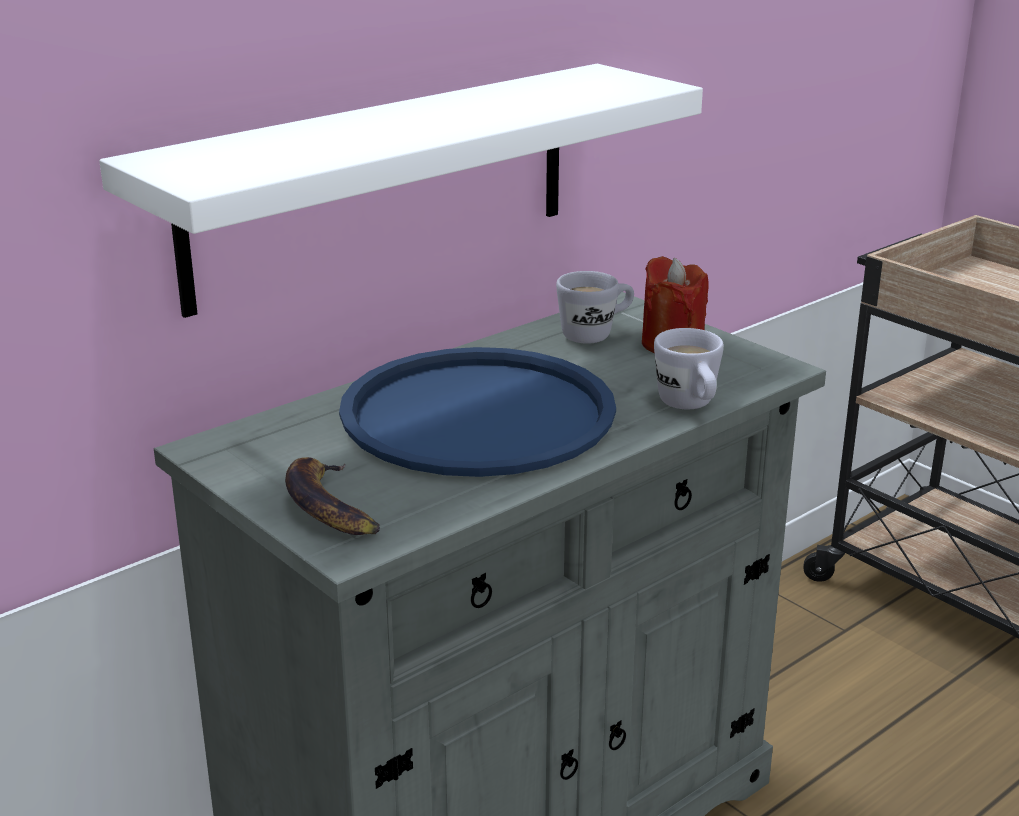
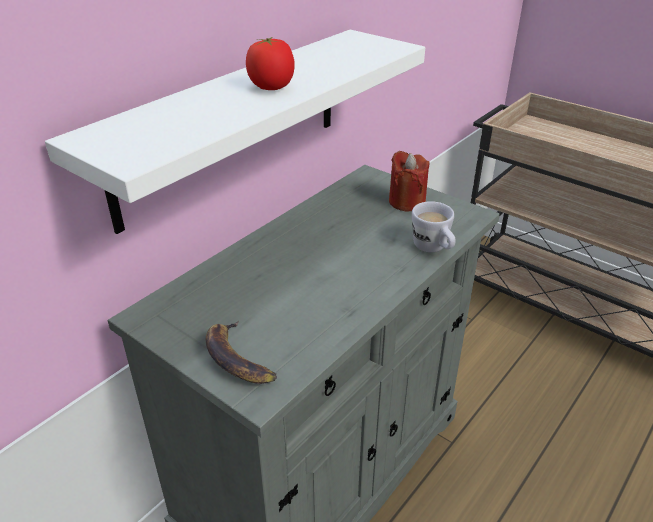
camera: 10 degrees left, 10 degrees up
blue tray [339,347,616,477] -> none
white mug [556,271,634,344] -> none
none -> tomato [246,37,295,90]

